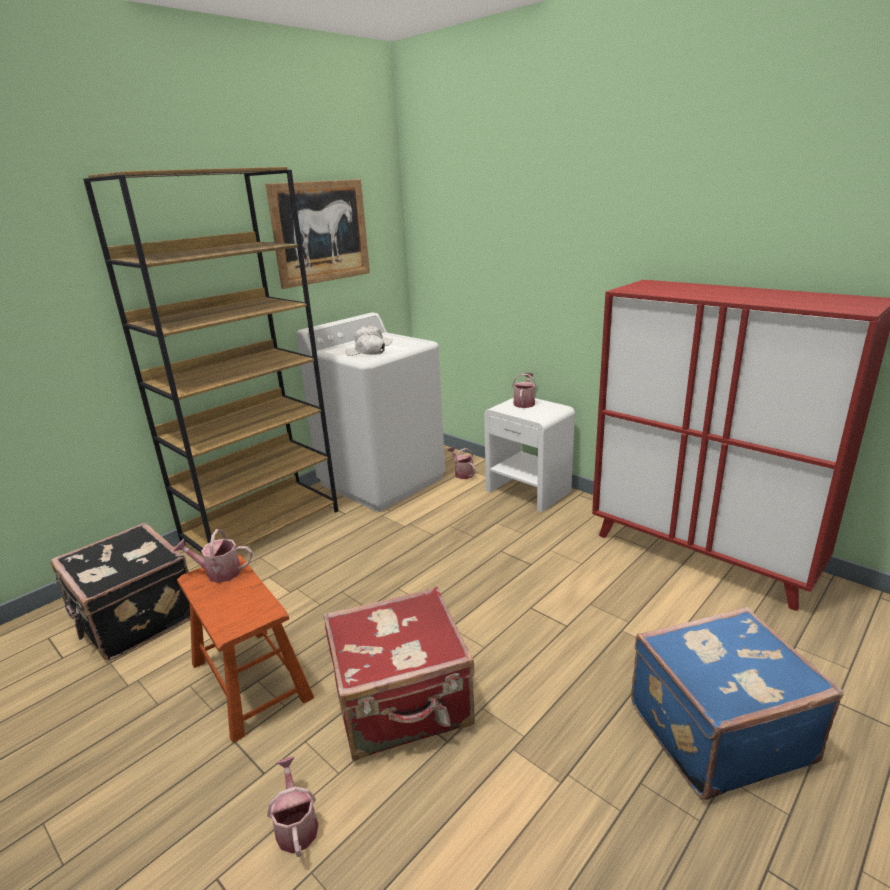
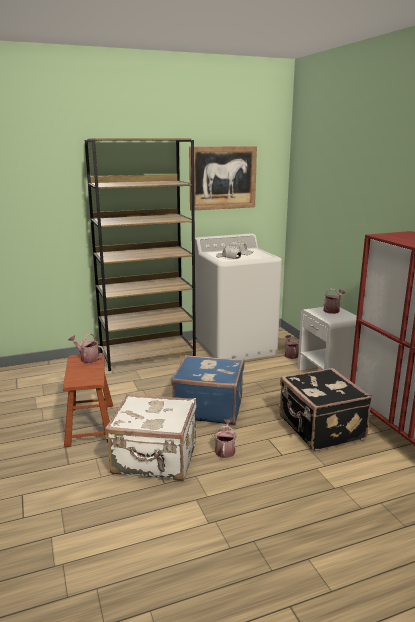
camera: 25 degrees right, 5 degrees down
black suitcase [51,523,190,660] -> black suitcase moved to [280,368,372,451]
watering can [267,756,318,857] -> watering can moved to [214,420,237,458]
red suitcase [323,586,475,760] -> white suitcase [105,394,196,481]
blue suitcase [631,607,844,800] -> blue suitcase moved to [171,355,244,425]

